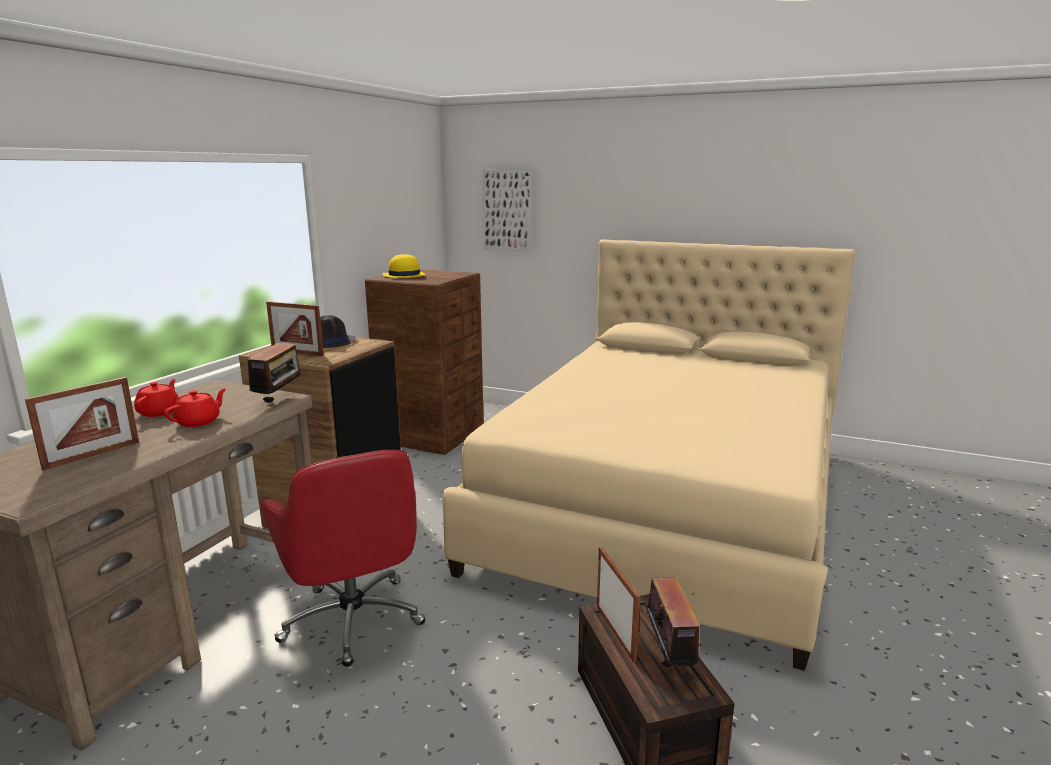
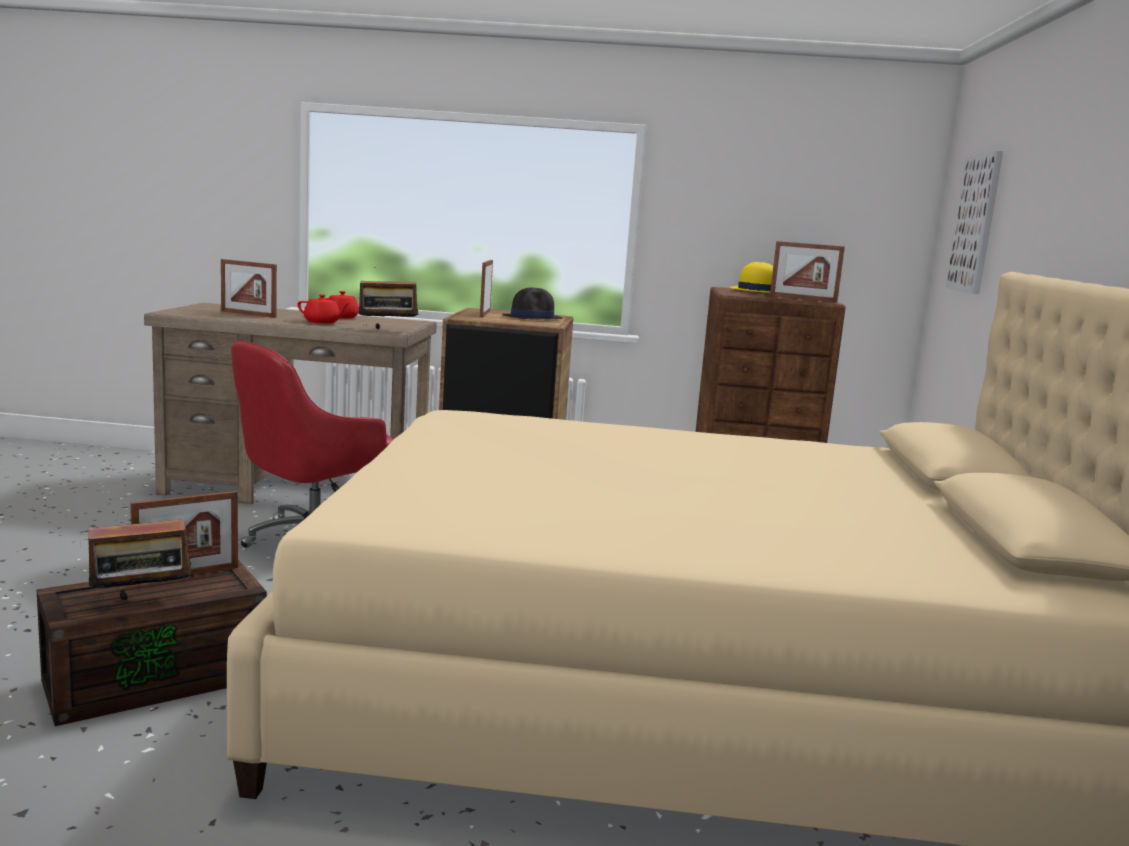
camera: 70 degrees right, 5 degrees down
none -> picture frame [770,241,845,302]

